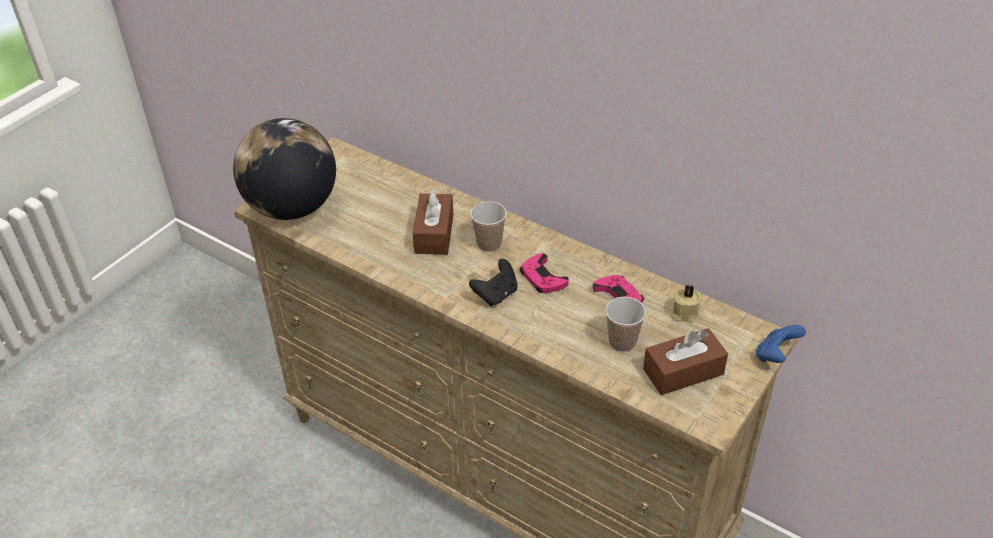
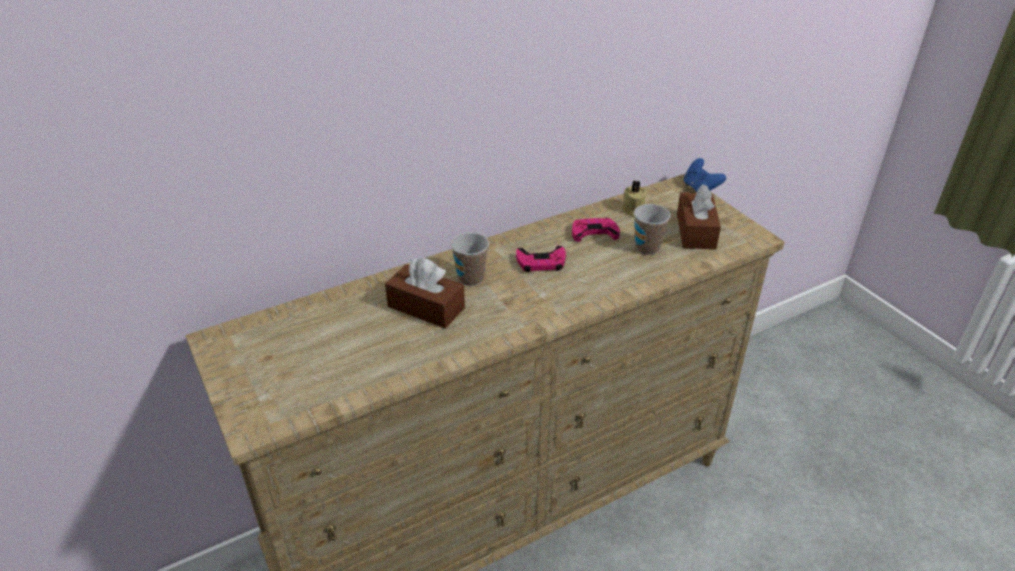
camera: 65 degrees left, 5 degrees down
globe [233,118,336,220] -> none
black game controller [469,259,518,306] -> none

